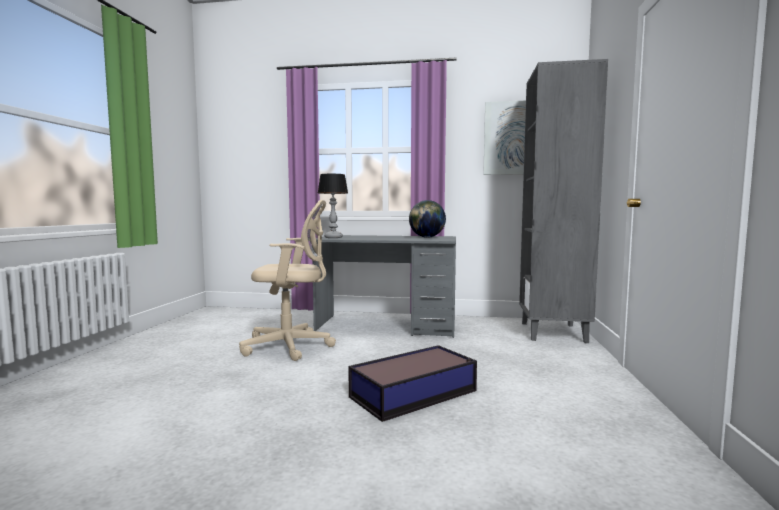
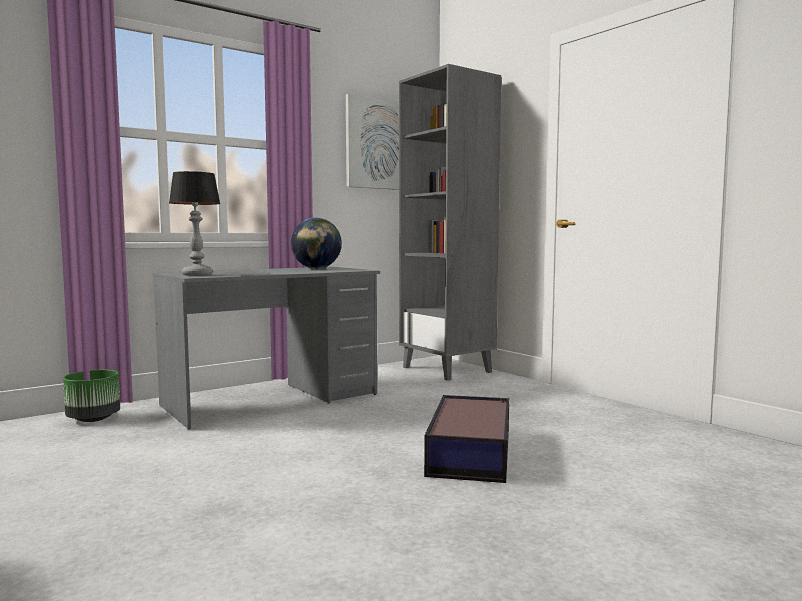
camera: 45 degrees left, 0 degrees up
beige office chair [239,200,336,361] -> none
none -> green planter [63,370,120,422]

